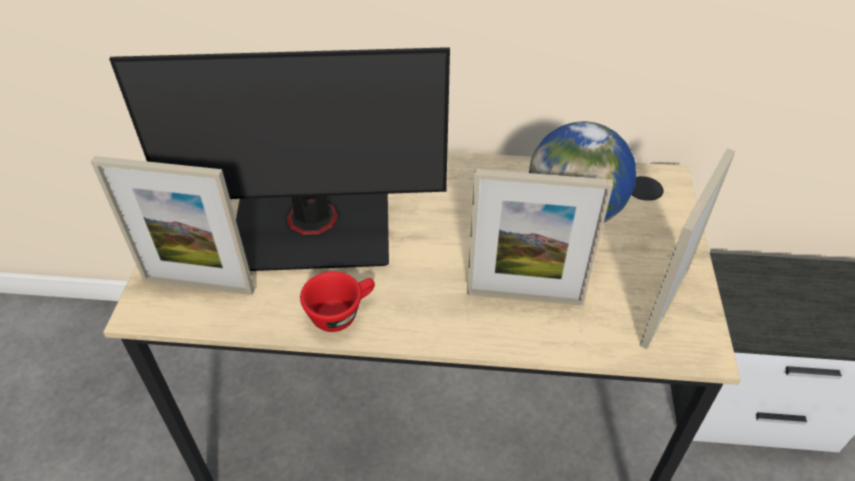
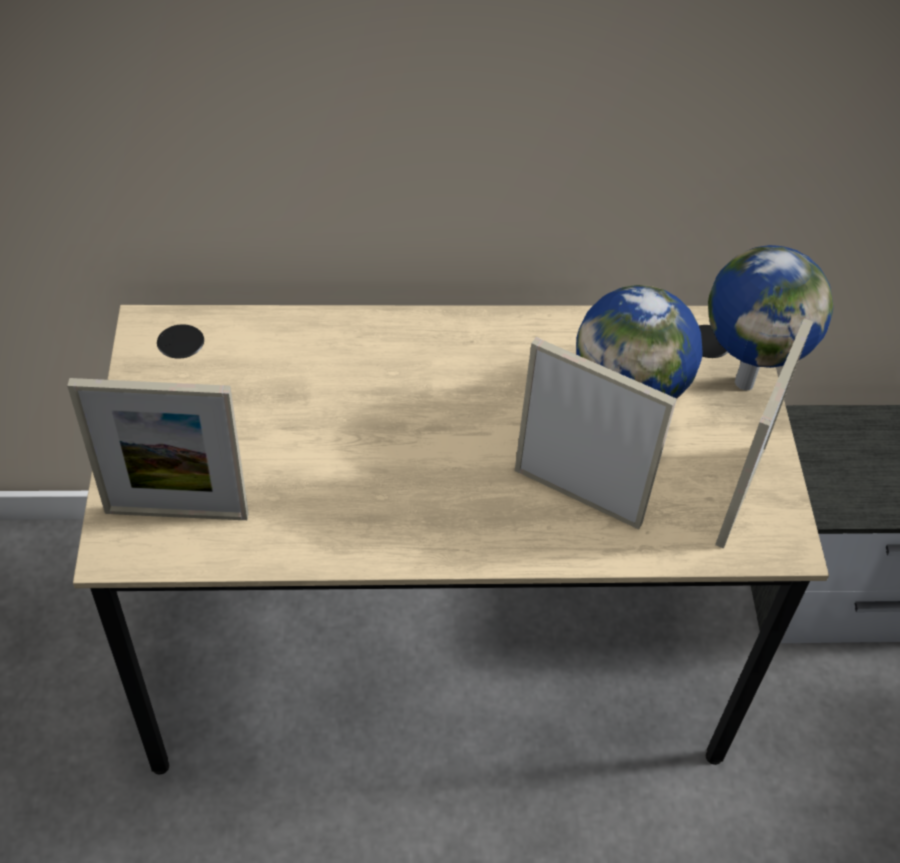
camera: 10 degrees left, 5 degrees up
monitor [109,47,450,271] -> none
red cup [300,271,375,332] -> none
picture frame [467,169,613,306] -> picture frame turned 150 degrees counterclockwise [515,337,677,530]
none -> globe [708,245,833,391]

